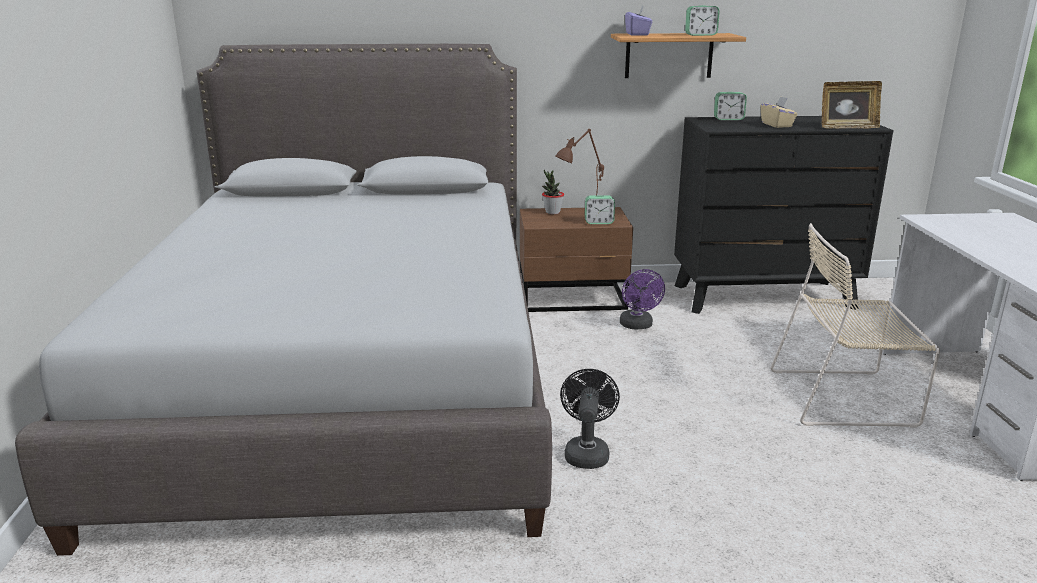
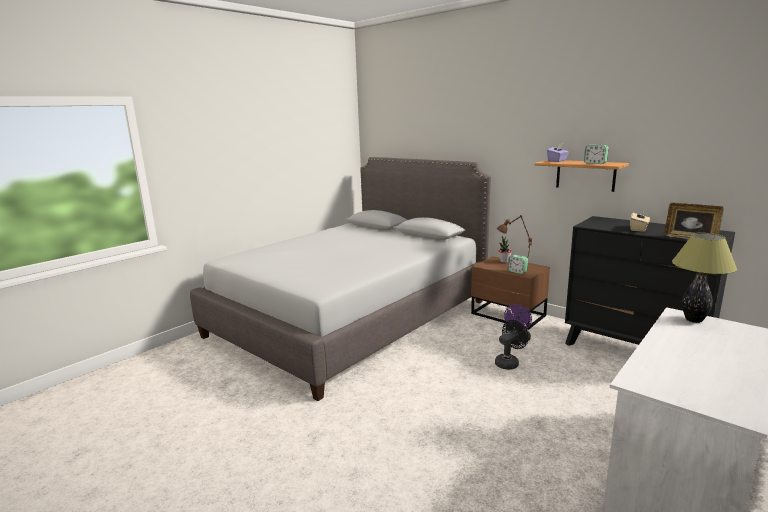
camera: 45 degrees right, 5 degrees down
black fan [560,369,620,469] -> black fan moved to [495,320,529,370]
alarm clock [714,92,747,120] -> none
beige chair [771,223,940,428] -> none
none -> table lamp [672,233,737,323]

